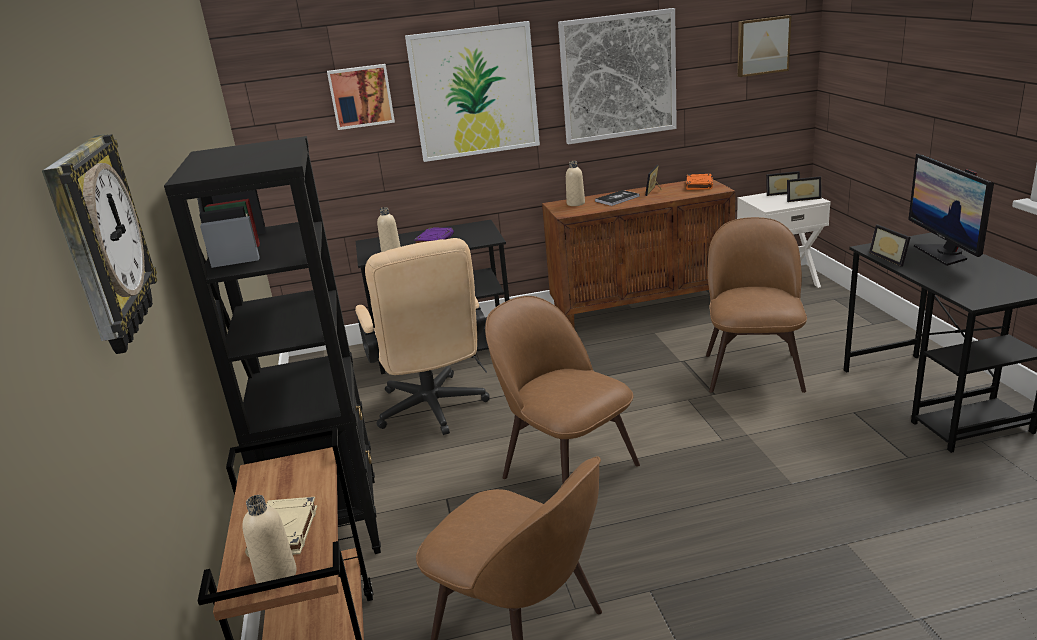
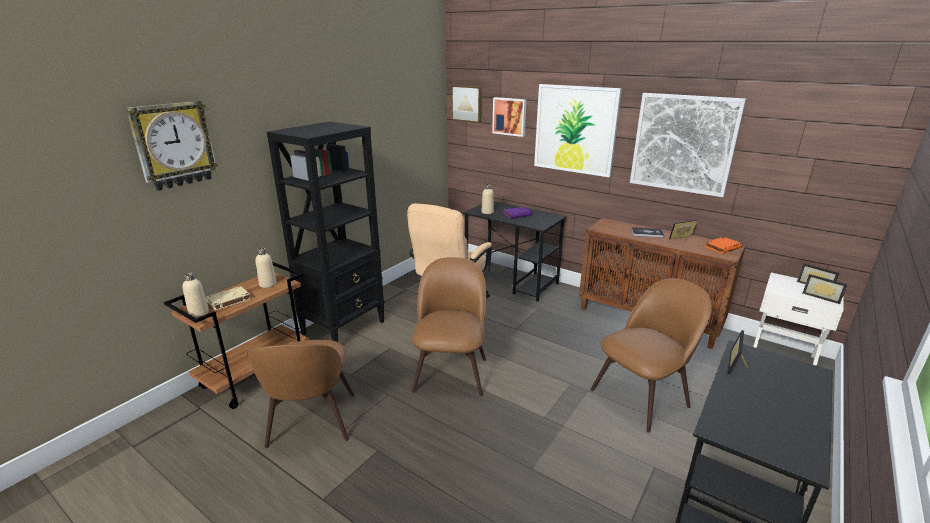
camera: 45 degrees right, 0 degrees up
beige bottle [566,161,585,206] -> beige bottle moved to [255,248,277,288]
picture [738,15,791,77] -> picture moved to [451,85,482,123]
monitor [908,154,994,266] -> none

